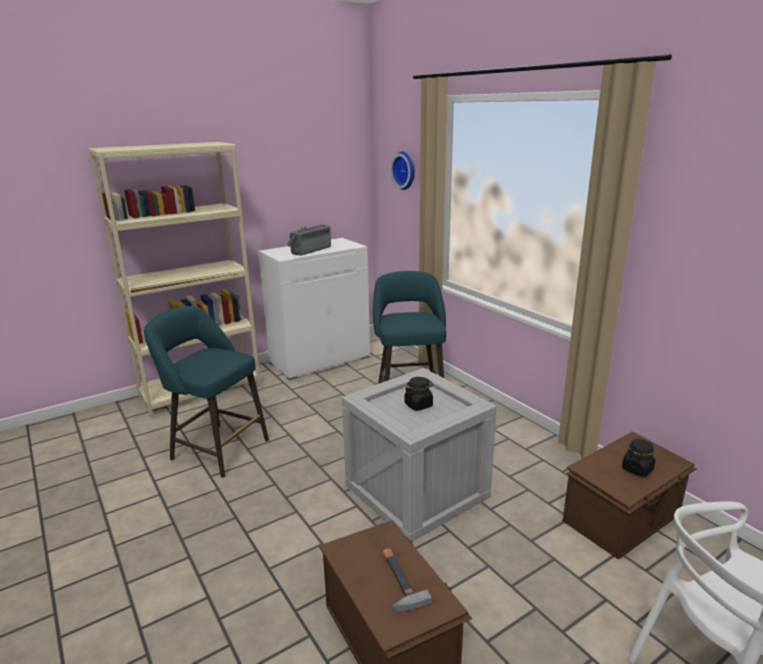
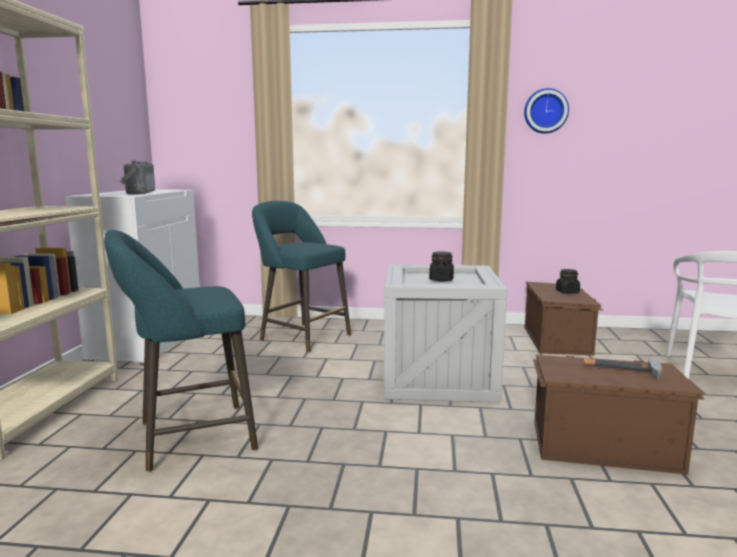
camera: 50 degrees left, 10 degrees down
wall clock [391,151,415,190] -> wall clock moved to [524,88,569,134]

